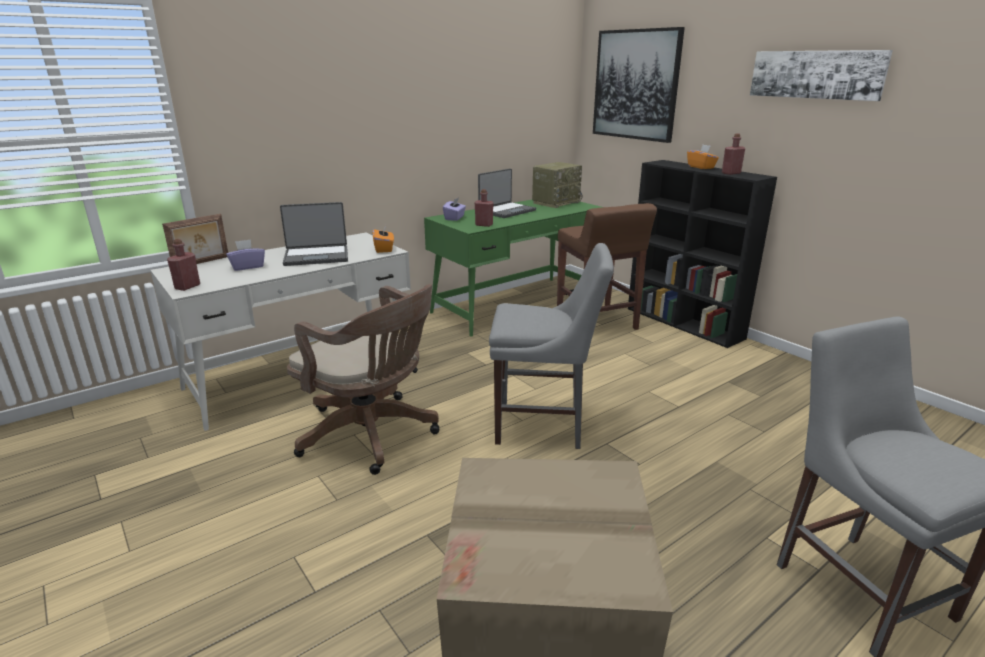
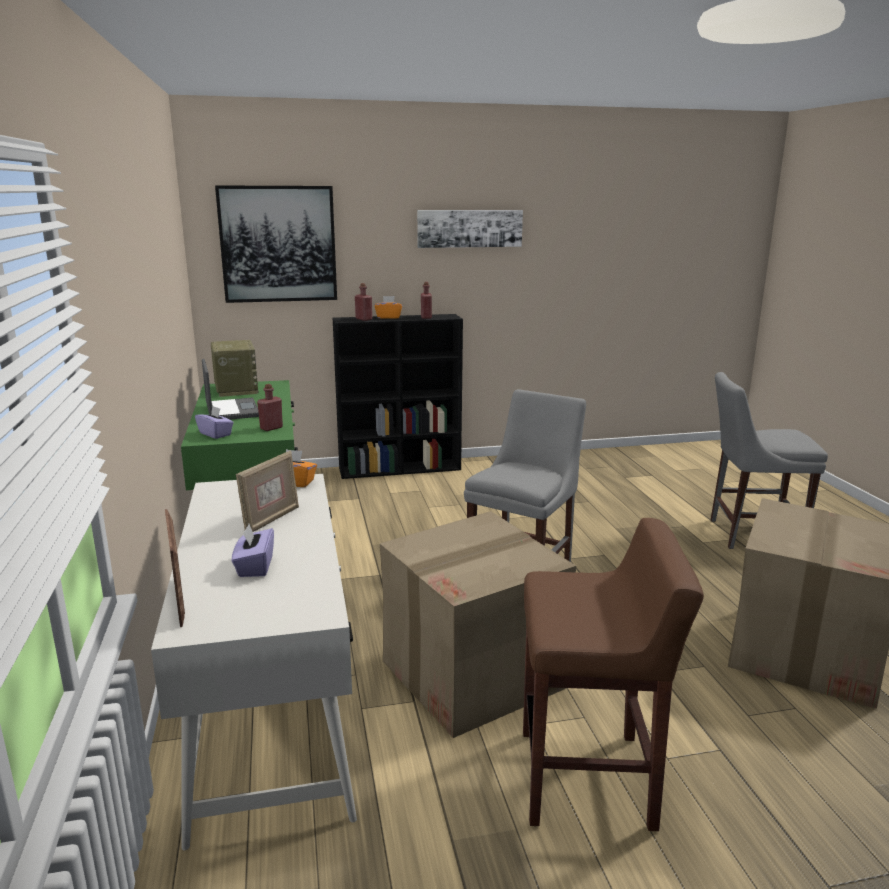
camera: 65 degrees left, 5 degrees down
red bottle [167,239,200,291] -> red bottle moved to [355,283,372,321]
laptop [280,202,348,266] -> picture frame [236,450,299,532]
brown office chair [287,284,440,475] -> cardboard box [380,511,576,738]
brown stool [557,203,657,330] -> brown stool moved to [523,518,704,831]

